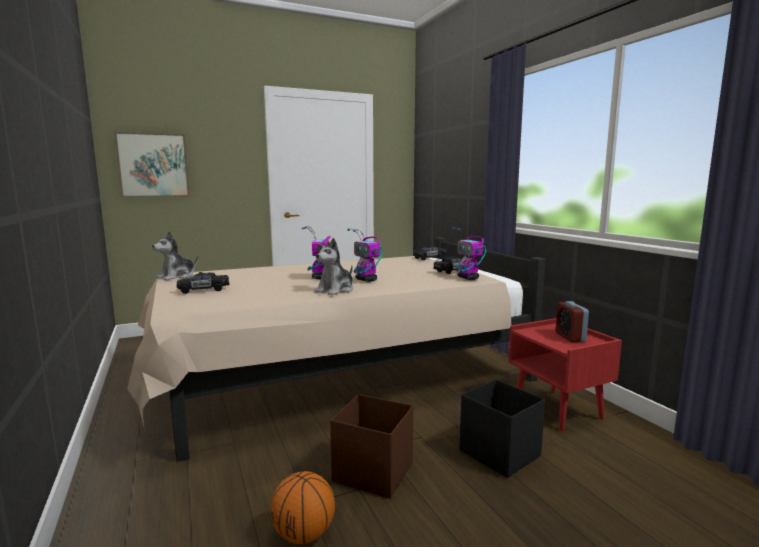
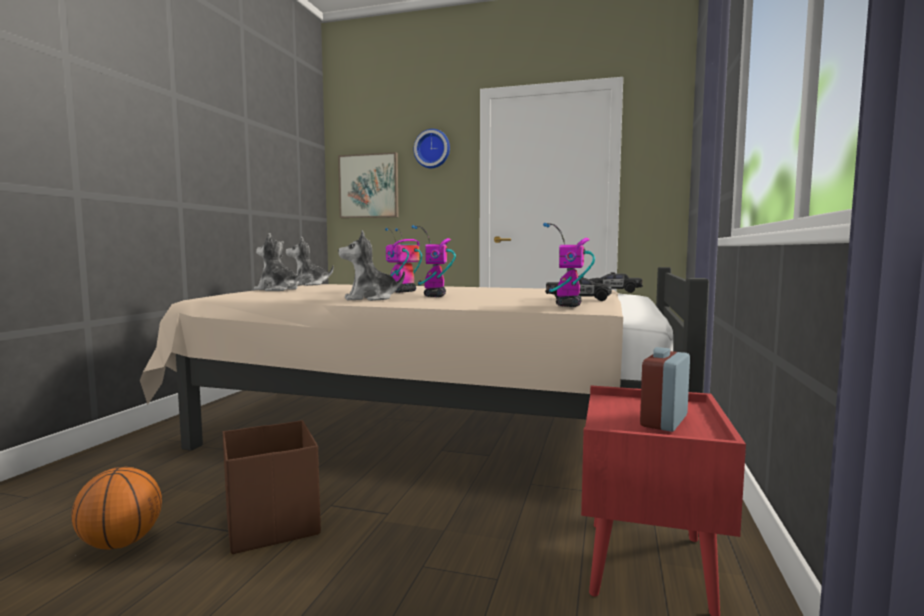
camera: 40 degrees right, 5 degrees down
black toy car [177,272,230,294] -> plush toy [254,233,302,291]
black storage box [460,379,545,478] -> none
none -> wall clock [414,129,450,168]

